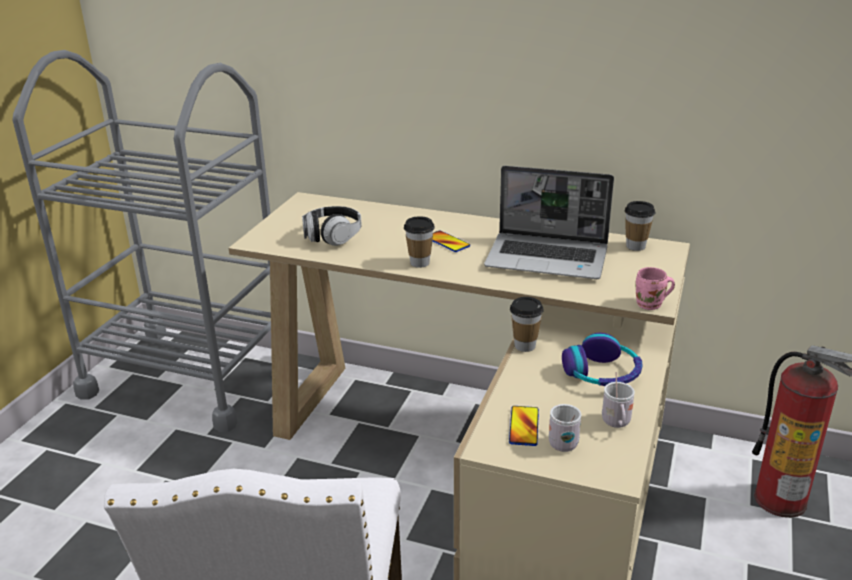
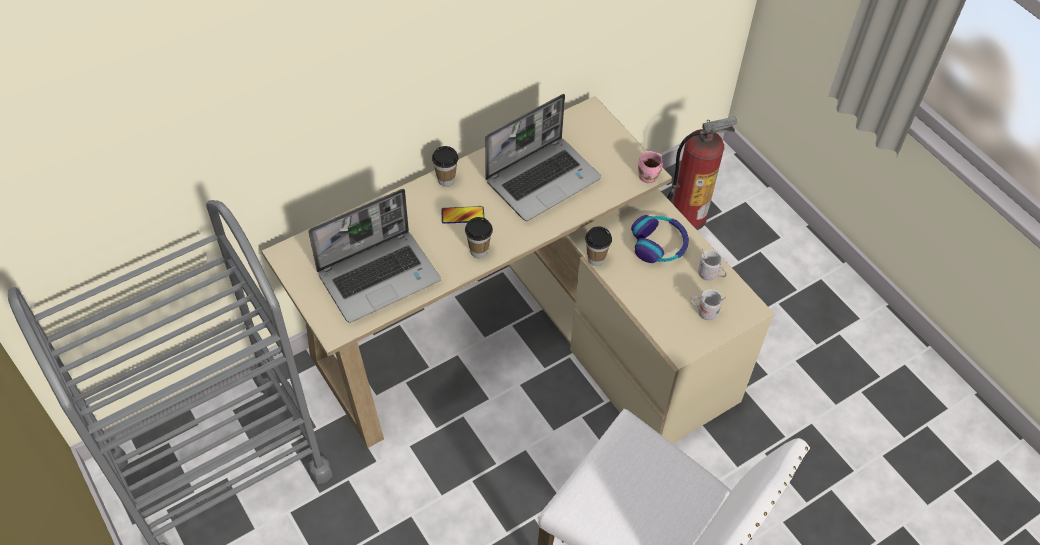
camera: 55 degrees left, 25 degrees up
headphones [302,206,362,246] -> laptop [308,189,441,323]
phone [509,406,539,446] -> none
cup [625,201,655,251] -> cup moved to [432,146,459,187]

